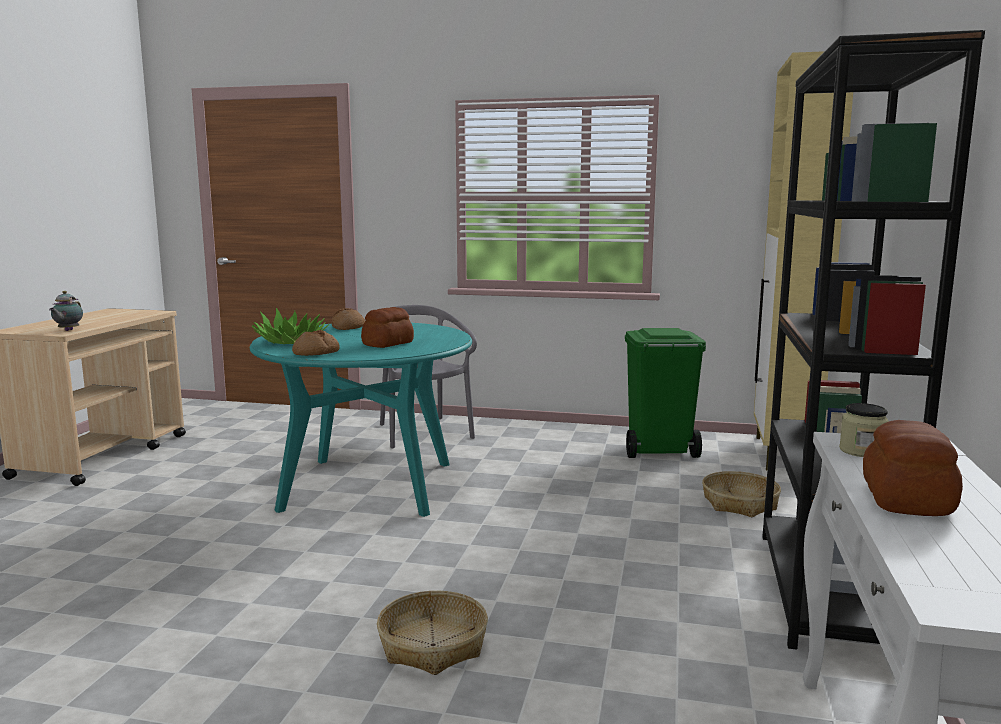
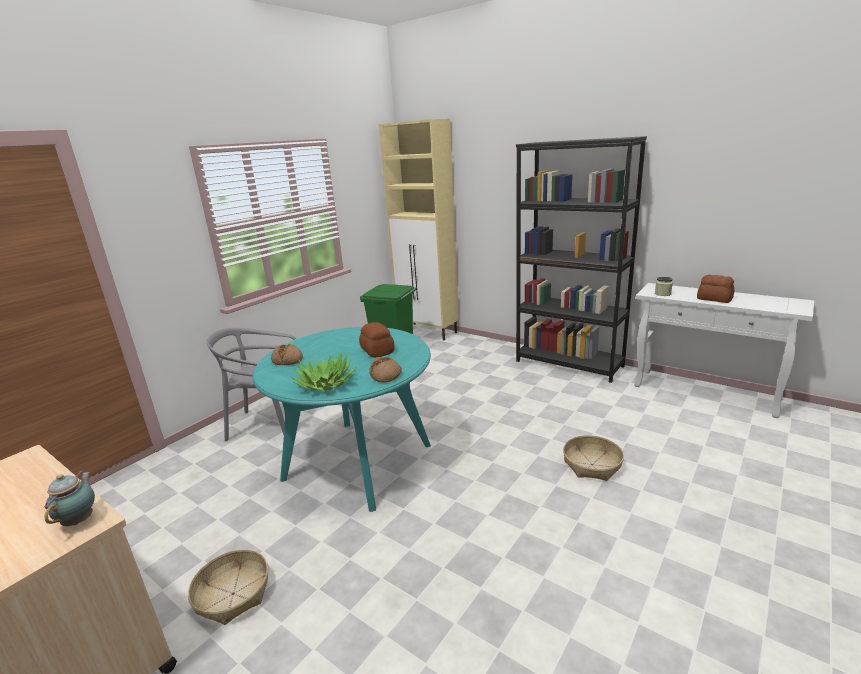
camera: 65 degrees left, 10 degrees up
teapot [49,291,83,331] -> teapot turned 120 degrees counterclockwise [43,470,95,526]
basket [702,471,781,517] -> basket moved to [188,549,269,625]

